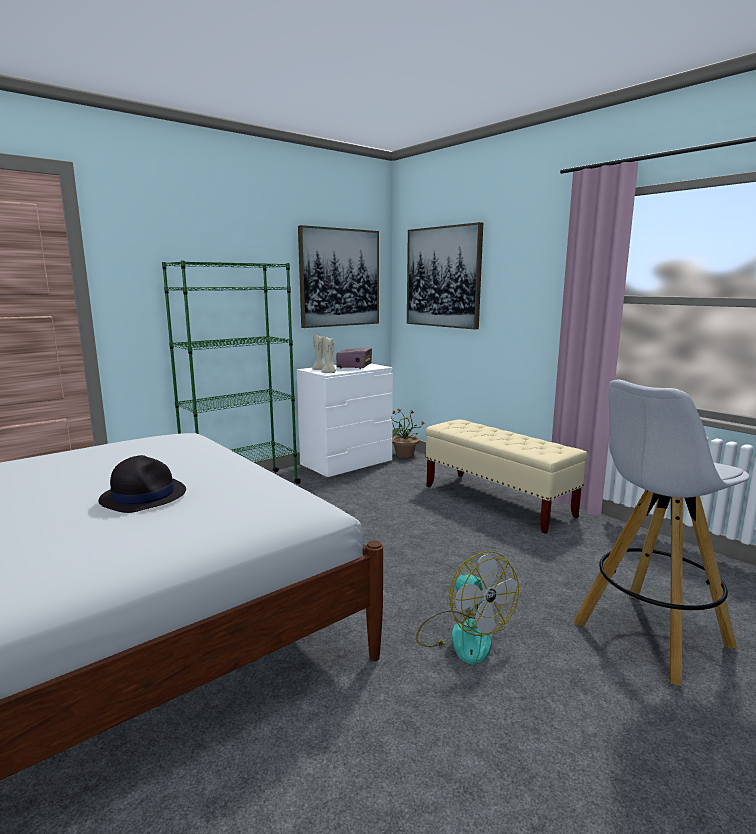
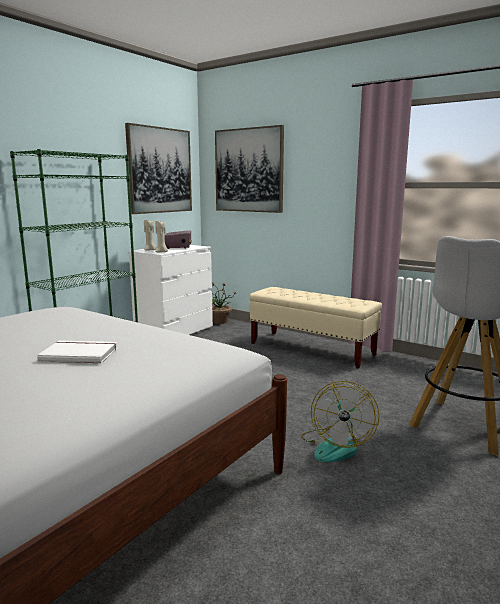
camera: 15 degrees left, 0 degrees up
black hat [98,455,186,513] -> white book [37,340,117,363]
fan [416,551,519,664] -> fan turned 60 degrees clockwise [301,381,379,462]

